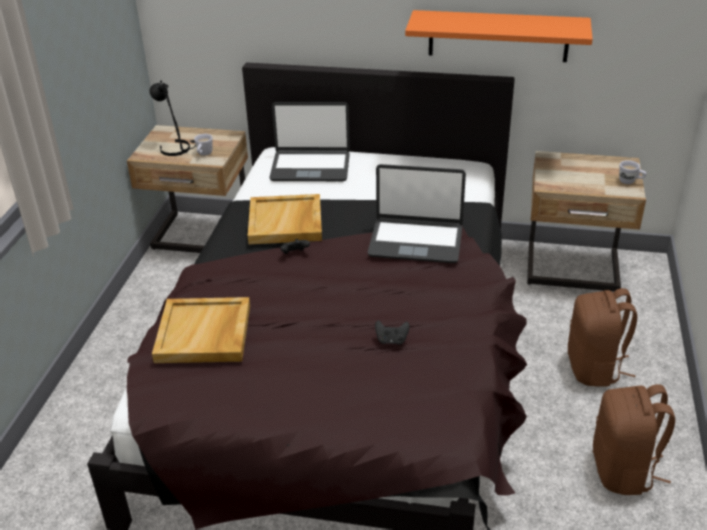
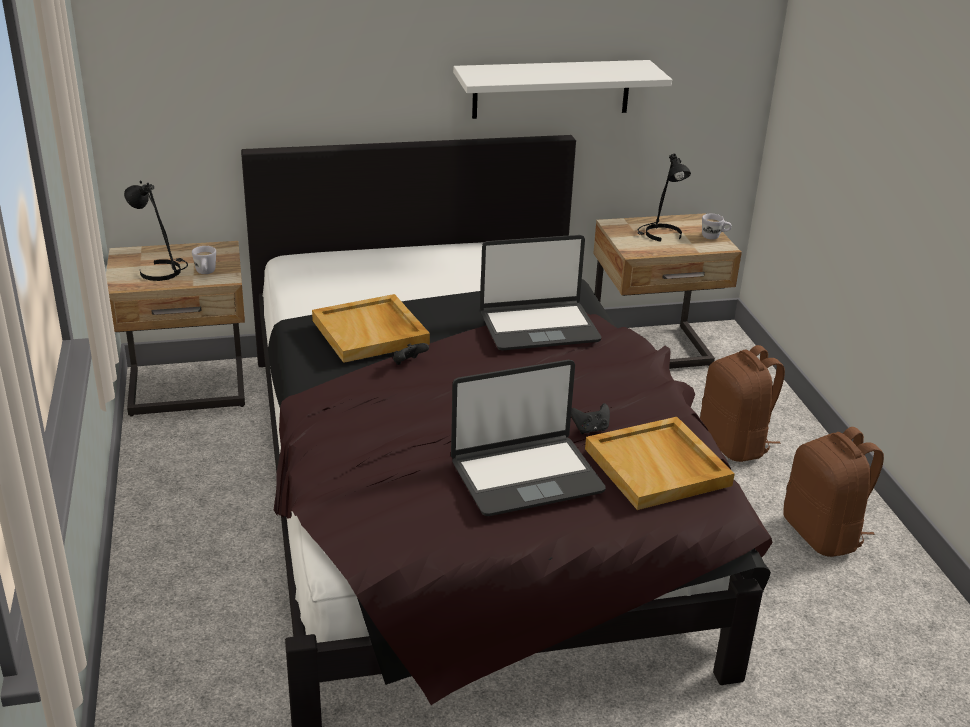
camera: 25 degrees left, 5 degrees down
beige tray [152,297,250,363] -> beige tray moved to [585,417,735,510]
laptop [269,102,350,181] -> laptop moved to [451,360,606,516]
orange shelf [405,10,593,62] -> white shelf [453,60,672,119]
none -> black table lamp [637,153,691,242]

